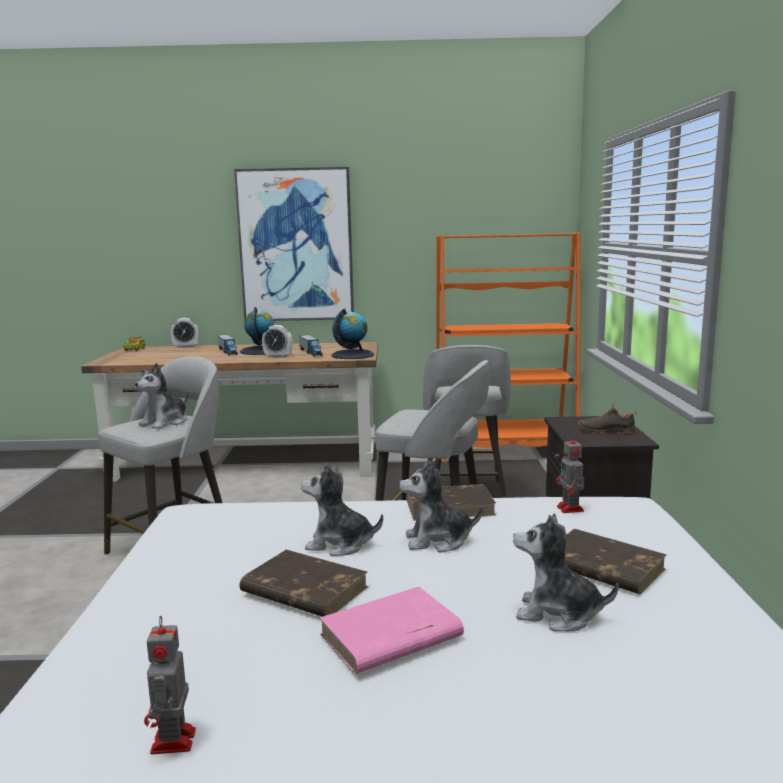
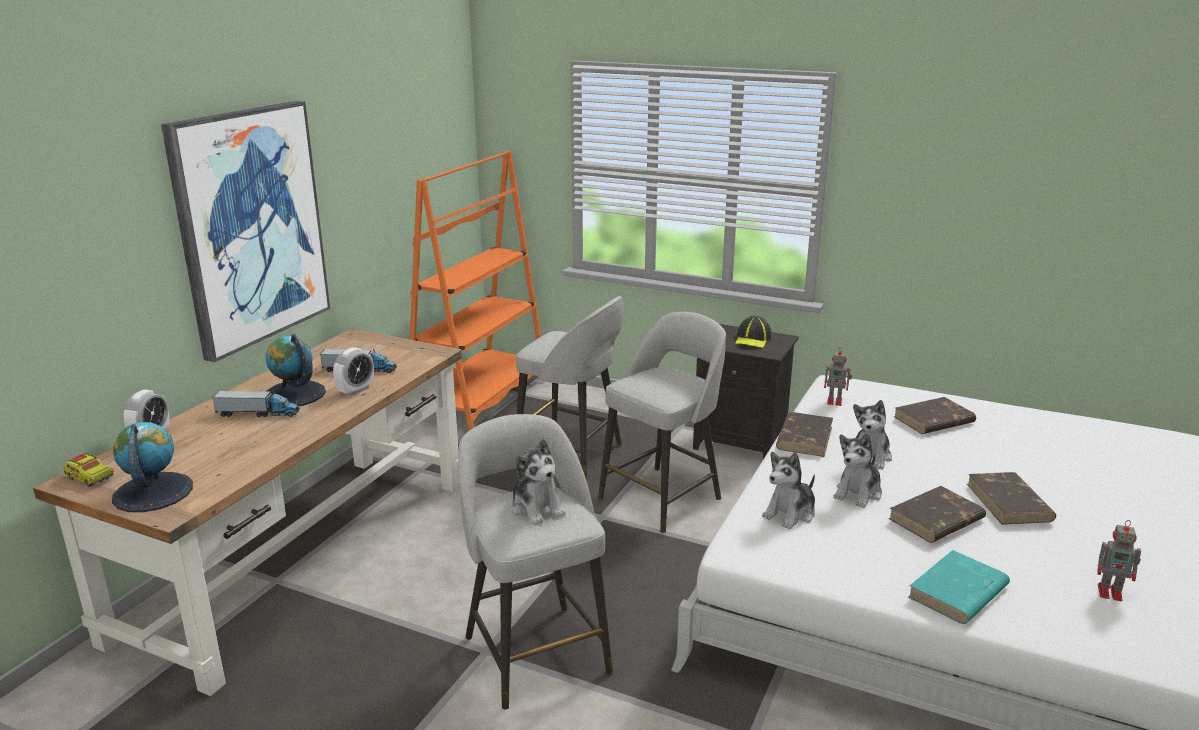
camera: 65 degrees left, 10 degrees up
pink book [320,587,464,674] -> brown book [967,472,1056,525]
globe [331,308,374,359] -> globe moved to [112,422,193,512]
plush toy [513,513,619,631] -> plush toy moved to [762,452,815,529]
black shoe [578,402,637,434] -> cap [735,316,772,348]
none -> turquoise book [908,550,1010,624]

